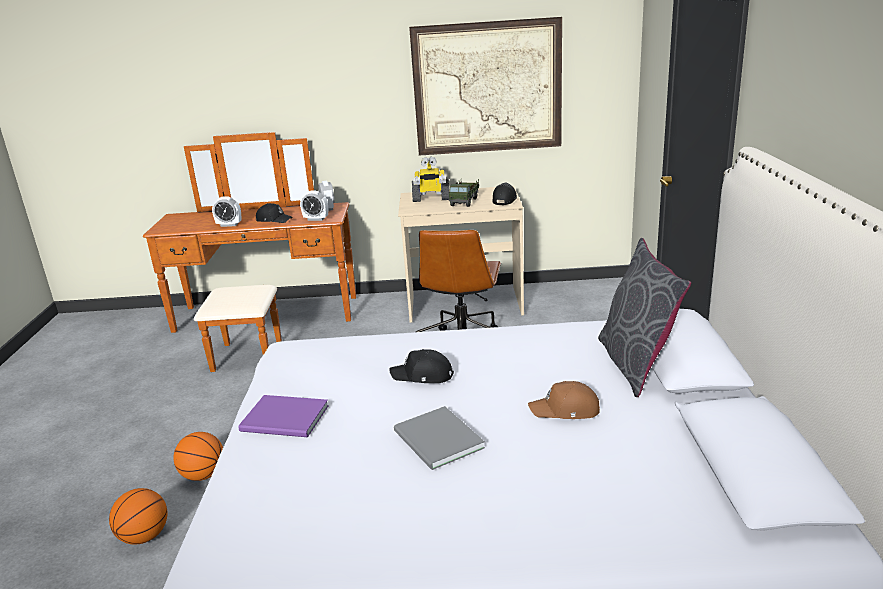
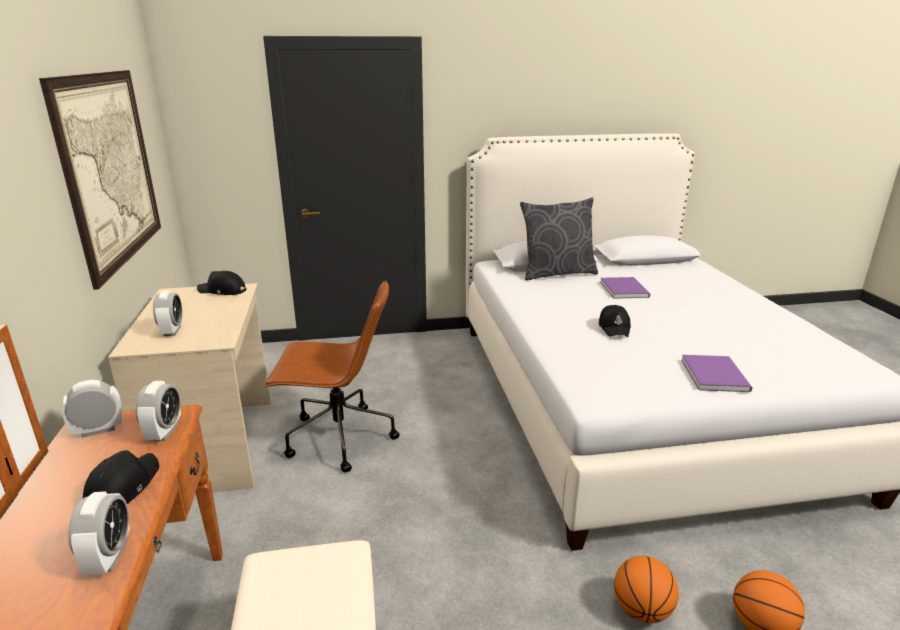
camera: 100 degrees left, 0 degrees up
grey book [394,406,485,470] -> none
toy robot [412,157,449,202] -> alarm clock [153,291,182,336]
toy truck [448,179,479,207] -> none
brown cap [528,381,600,419] -> purple book [600,277,650,299]

